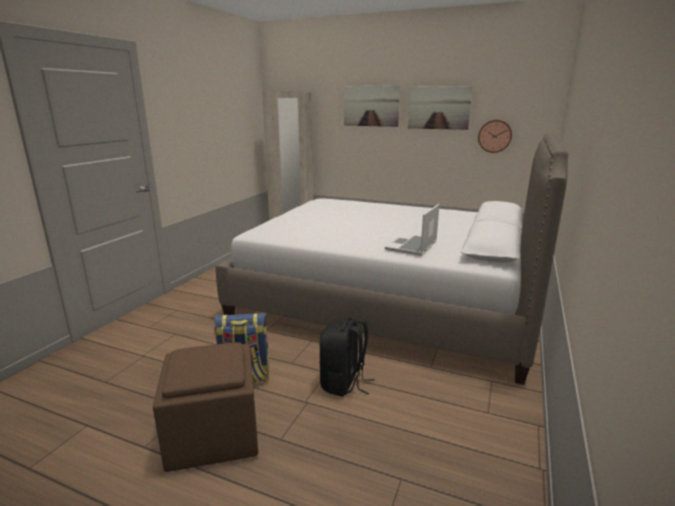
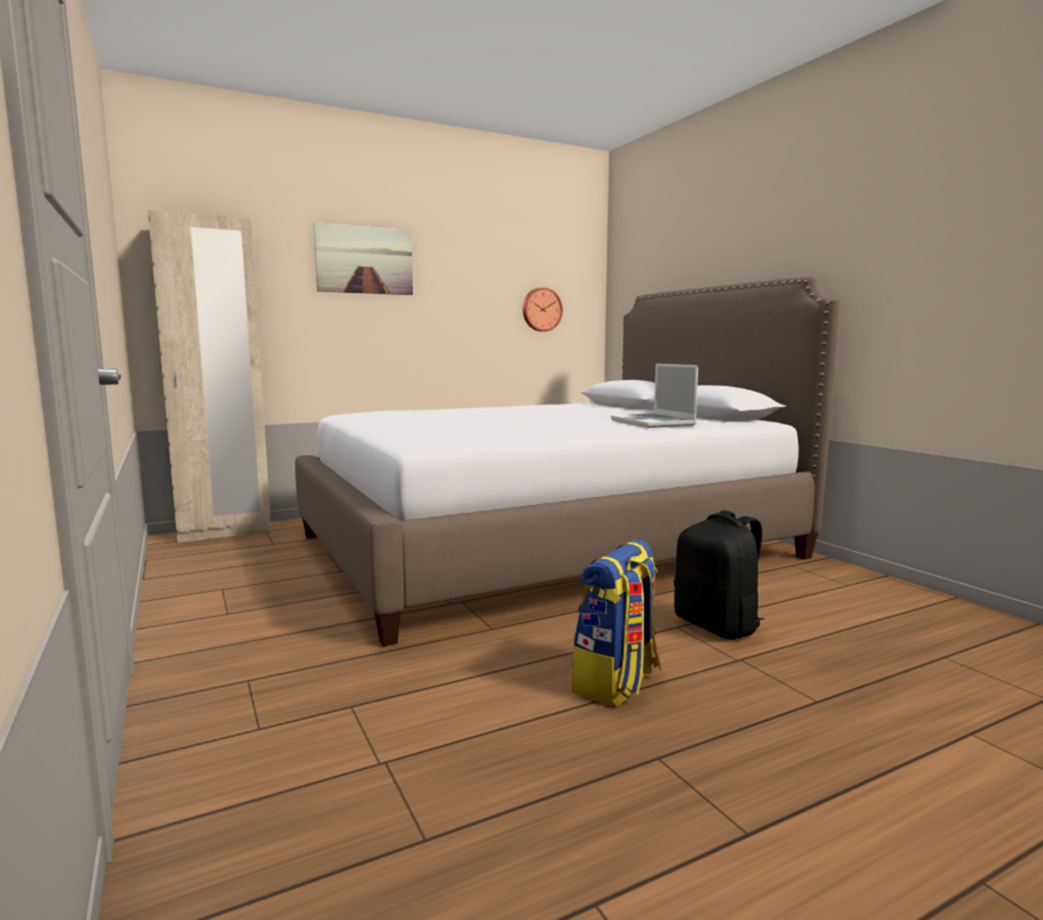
camera: 50 degrees left, 10 degrees down
brown ottoman [153,342,258,472] -> none
picture [408,86,473,130] -> none

